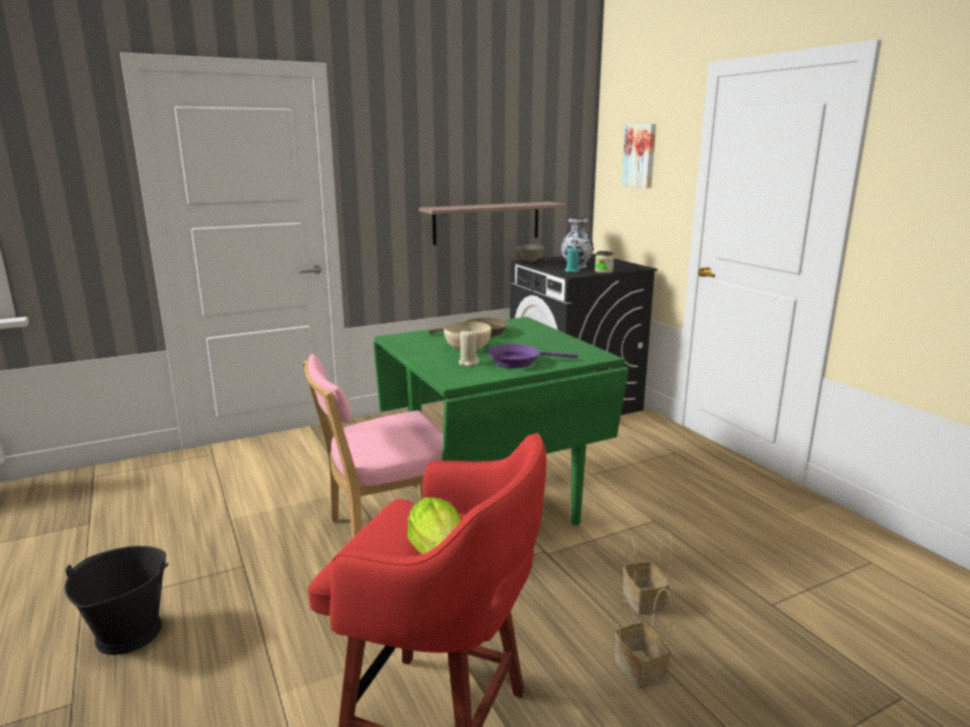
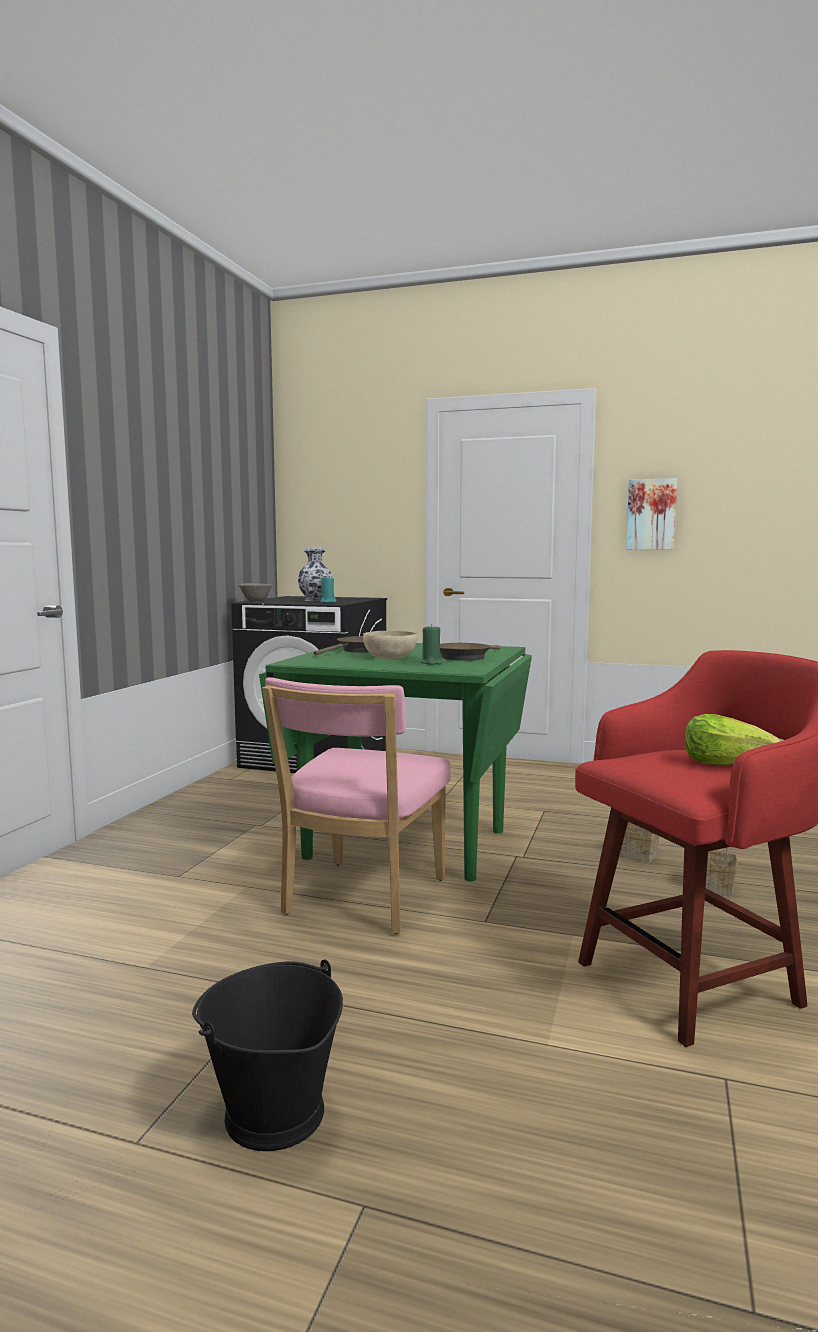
camera: 45 degrees left, 10 degrees down
shelf [419,202,566,245] -> none
beige candle [459,329,479,367] -> green candle [421,624,443,665]
purple frying pan [488,344,578,368] -> brown frying pan [440,643,501,661]
jar [595,251,614,273] -> none
picture [622,124,656,188] -> picture moved to [626,478,677,550]

